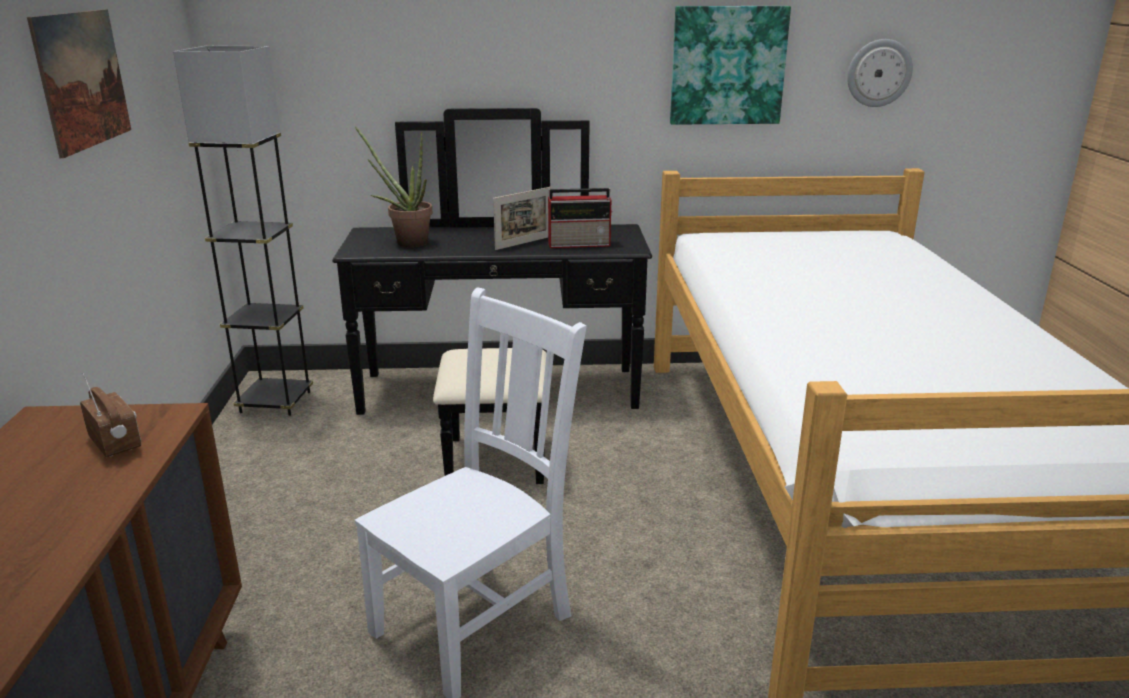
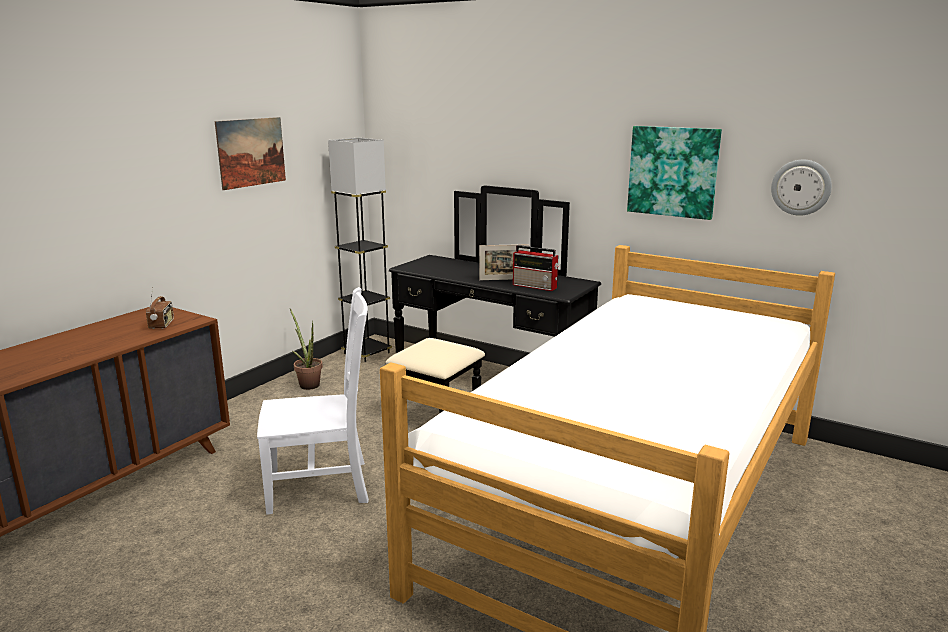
camera: 35 degrees right, 5 degrees down
potted plant [355,126,433,247] -> potted plant moved to [290,309,323,390]

